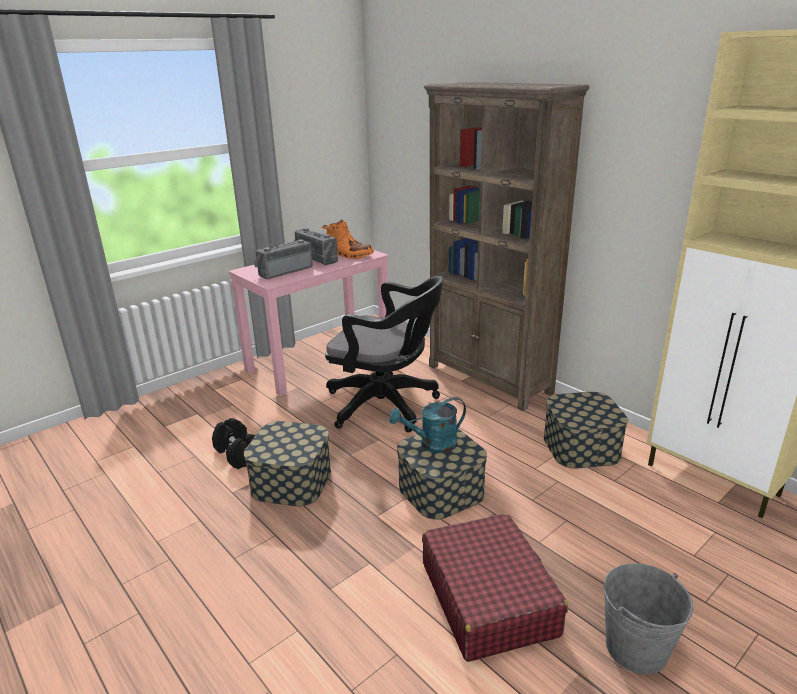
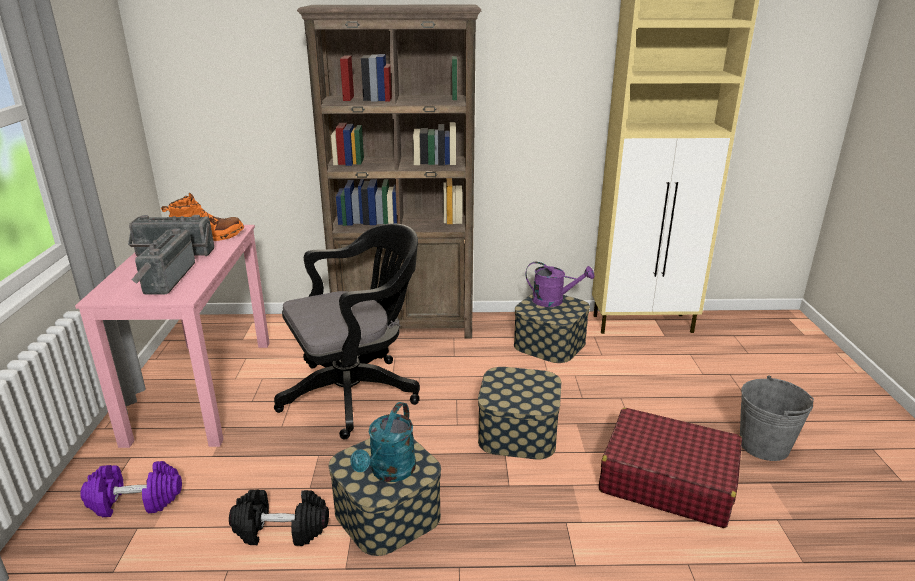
camera: 50 degrees left, 0 degrees up
turquoise watering can [389,397,466,453] -> turquoise watering can moved to [350,402,416,482]
none -> purple dumbbell [80,461,182,517]
none -> purple watering can [525,262,594,307]

